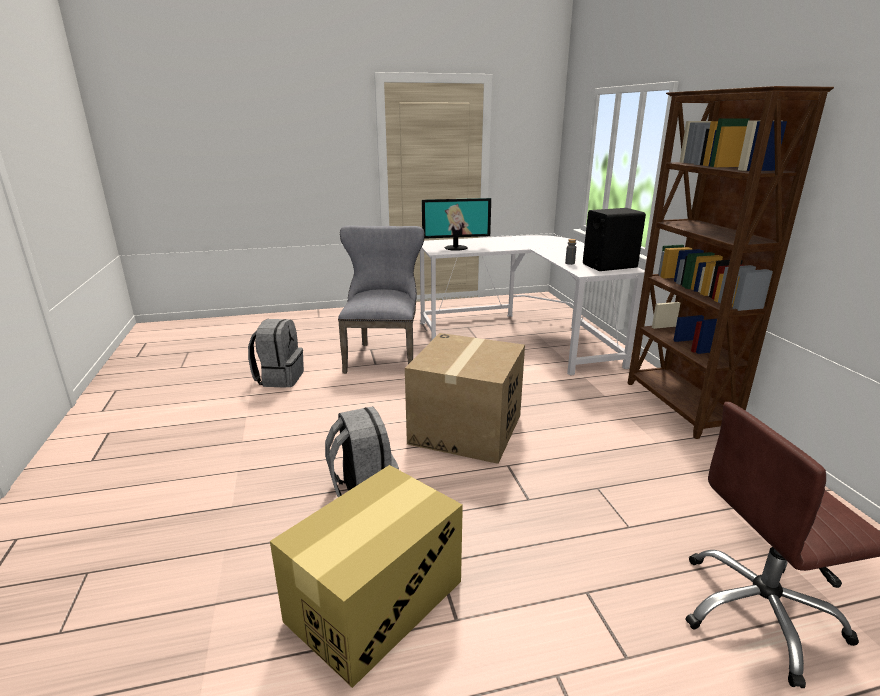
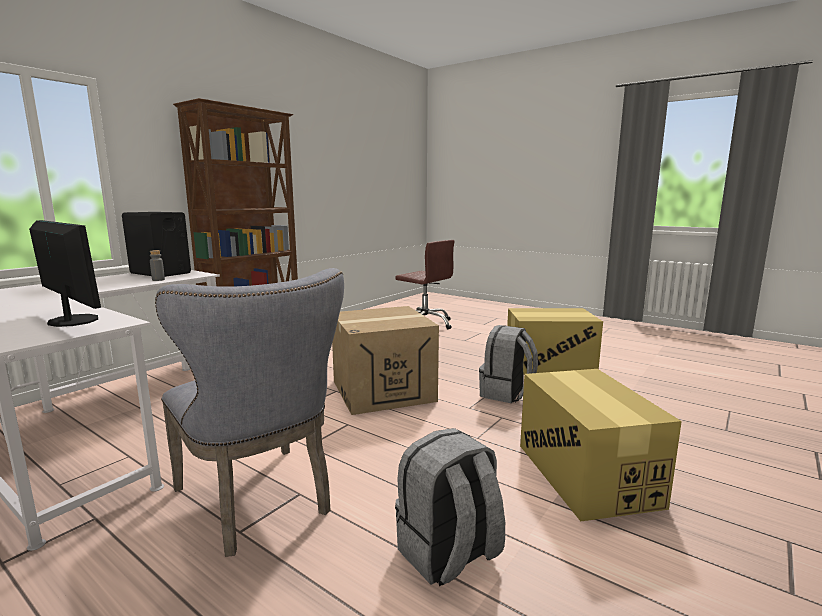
camera: 130 degrees left, 10 degrees down
grey chair [338,225,425,374] -> grey chair turned 90 degrees counterclockwise [155,268,344,557]
none -> cardboard box [520,369,682,521]

